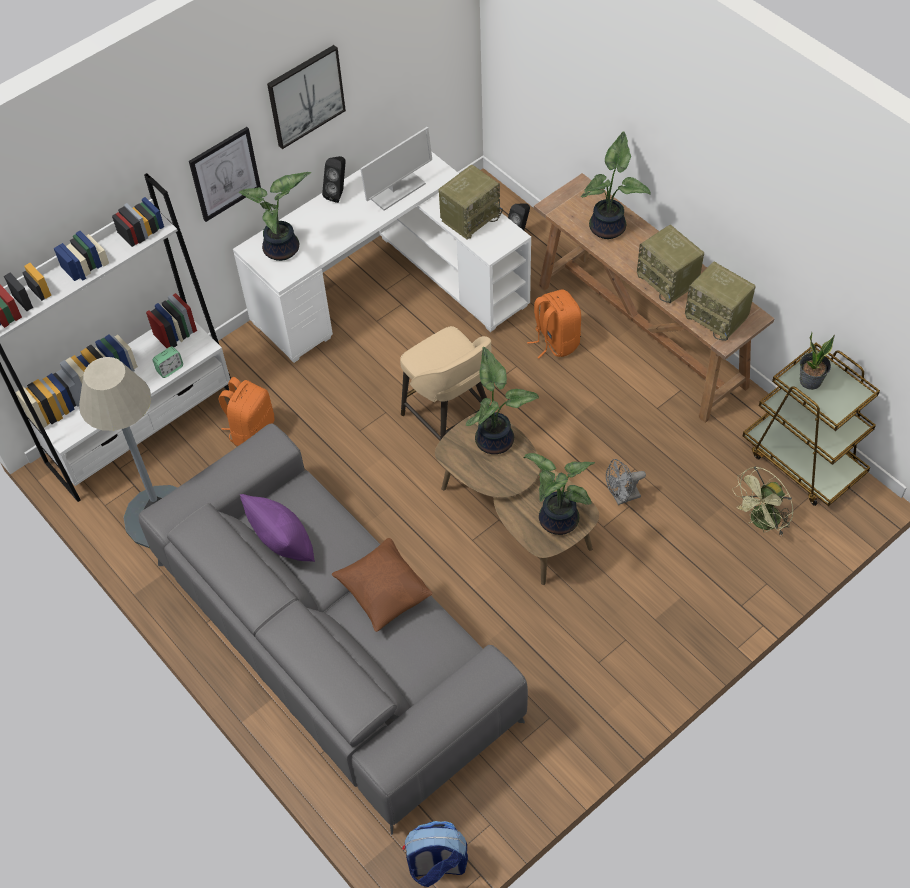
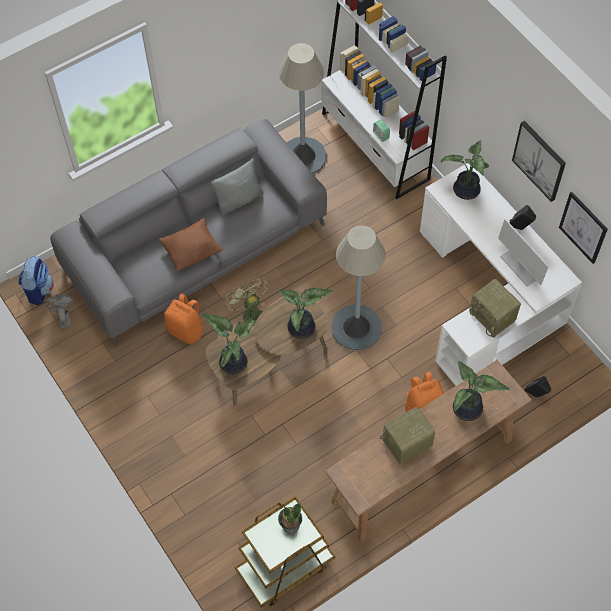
camera: 95 degrees right, 5 degrees up
picture [189,127,261,222] -> picture moved to [559,192,608,264]
orange backpack [219,377,274,446] -> orange backpack moved to [164,293,205,344]
purple pillow [240,494,315,562] -> grey pillow [210,158,264,215]
beige stool [400,326,491,440] -> grey floor lamp [331,225,386,350]
grey fan [606,459,646,505] -> grey fan moved to [44,294,75,328]
radio [685,262,756,341] -> none
green fan [732,466,793,536] -> green fan moved to [225,277,268,326]

